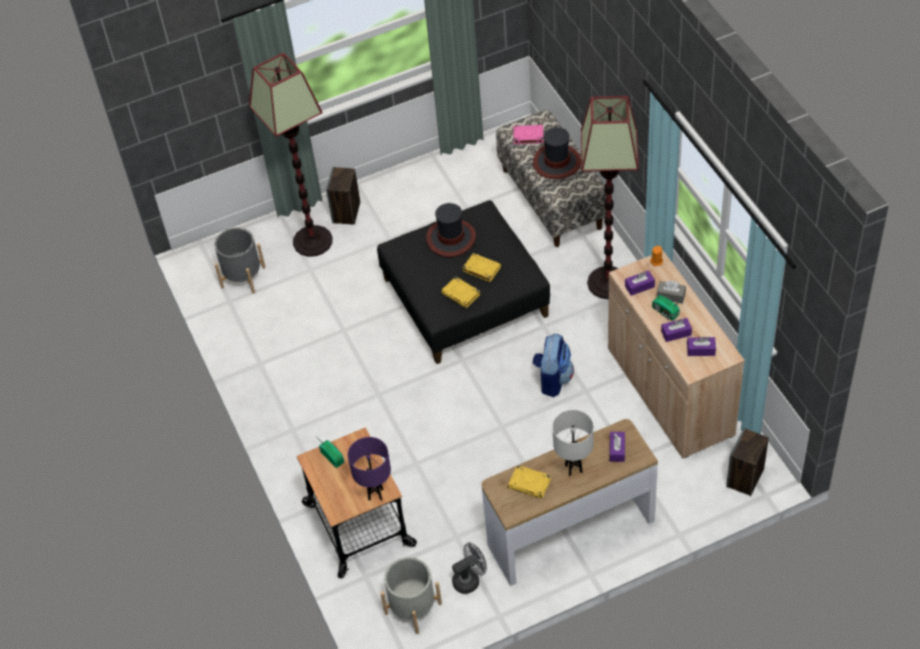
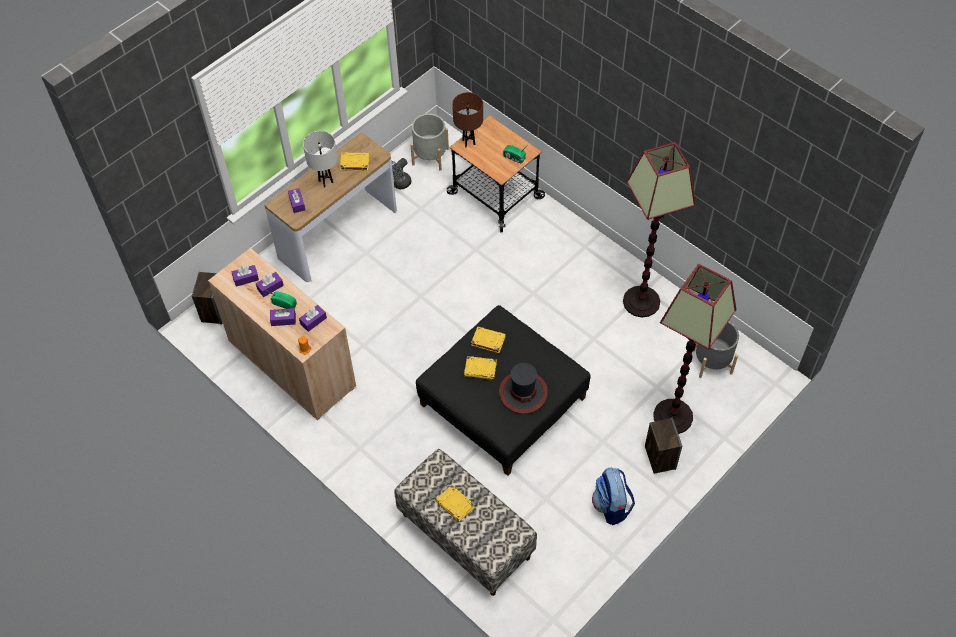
camera: 155 degrees right, 5 degrees up
purple table lamp [348,437,391,501] -> brown table lamp [452,92,483,147]
pink book [514,125,544,144] -> none
hat [533,127,581,179] -> yellow book [435,485,475,522]
backpack [533,334,574,397] -> backpack moved to [592,468,635,525]
floor lamp [581,96,639,299] -> floor lamp moved to [623,142,696,317]
grey tissue box [657,280,686,304] -> purple tissue box [270,308,296,326]

